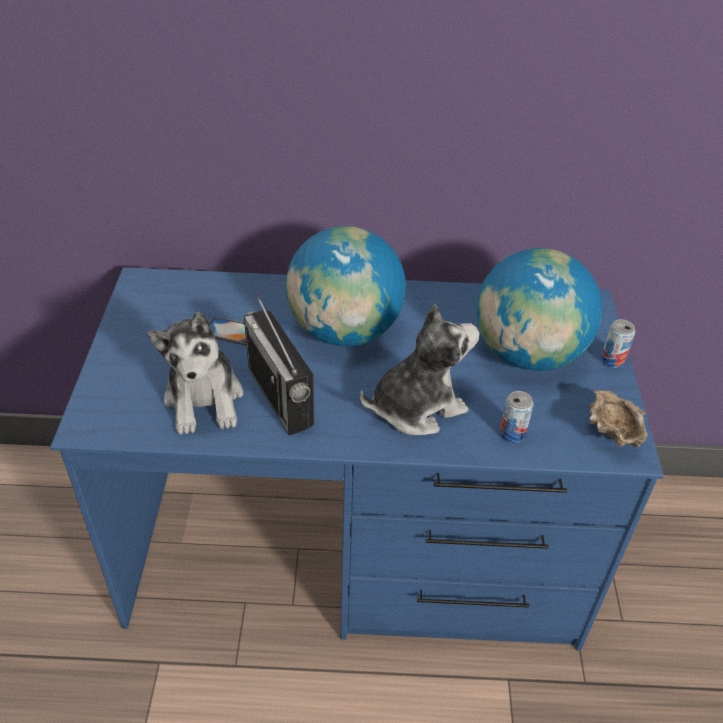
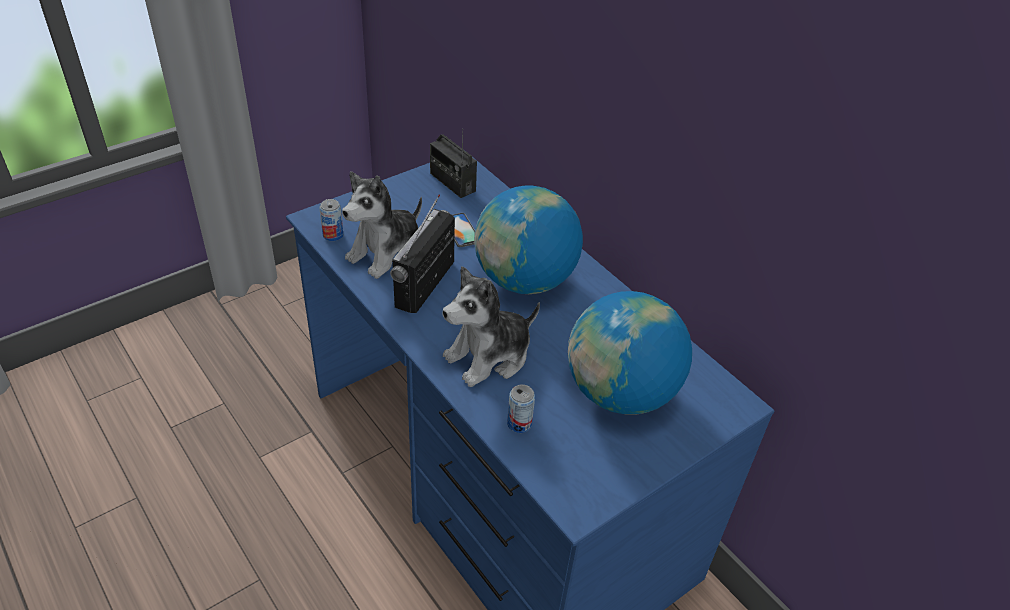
camera: 50 degrees right, 0 degrees up
plush toy [360,304,479,435] -> plush toy turned 120 degrees clockwise [442,266,540,387]
beige bowl [588,390,648,447] -> none
can [601,319,635,368] -> can moved to [320,199,343,241]
none -> radio [430,129,477,198]

